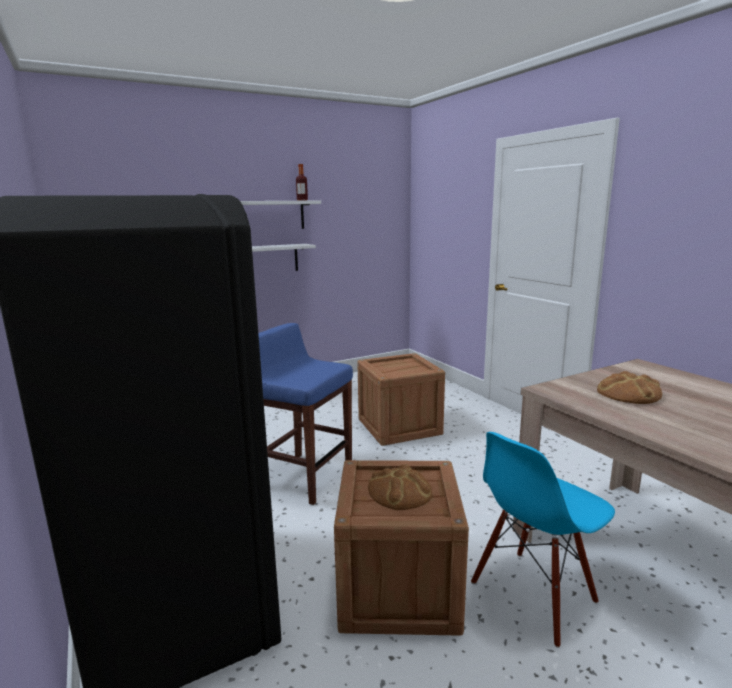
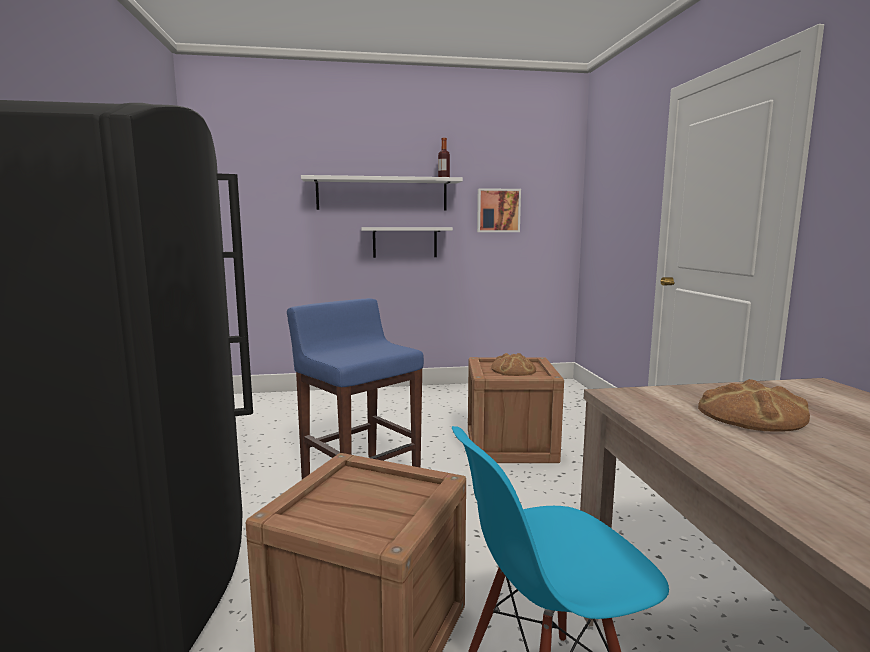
camera: 20 degrees right, 5 degrees down
bread [368,464,432,510] -> bread moved to [491,353,536,376]
none -> picture [477,188,521,232]

